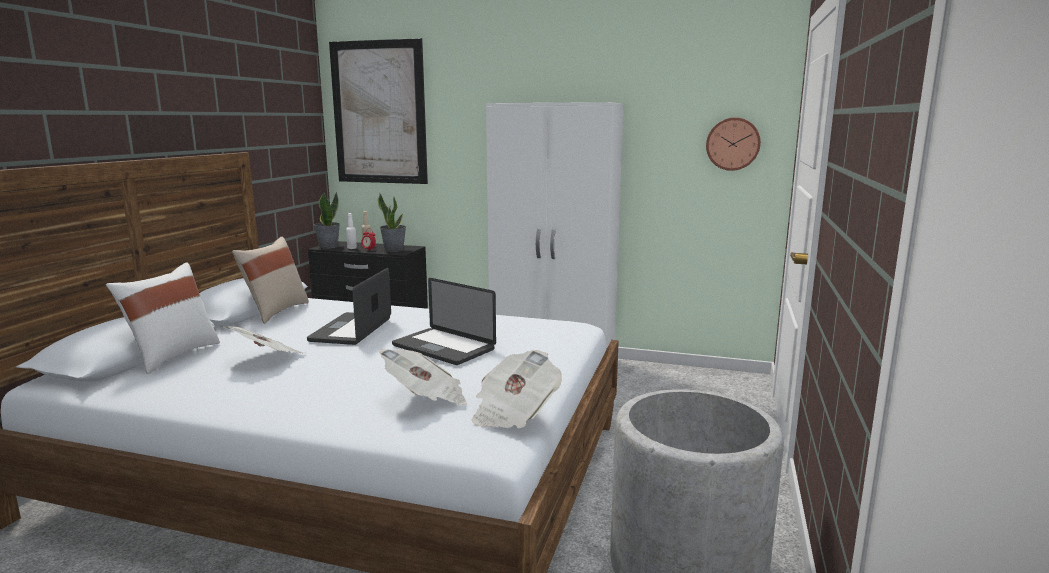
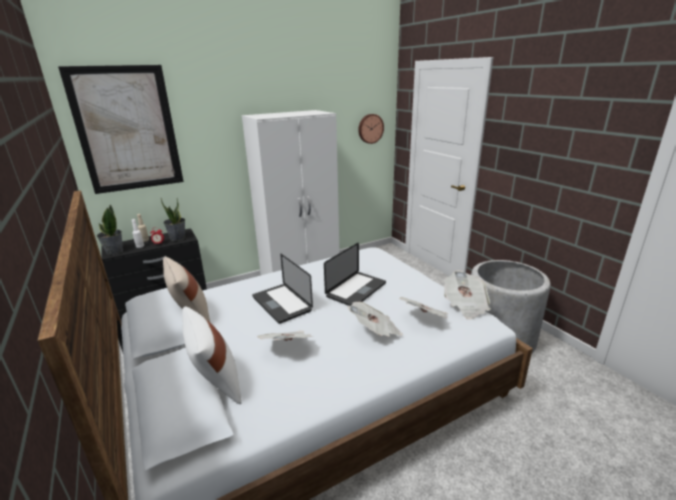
camera: 45 degrees left, 10 degrees up
laptop [392,278,496,365] -> laptop turned 45 degrees counterclockwise [324,243,386,306]
none -> newspaper [347,302,403,337]

